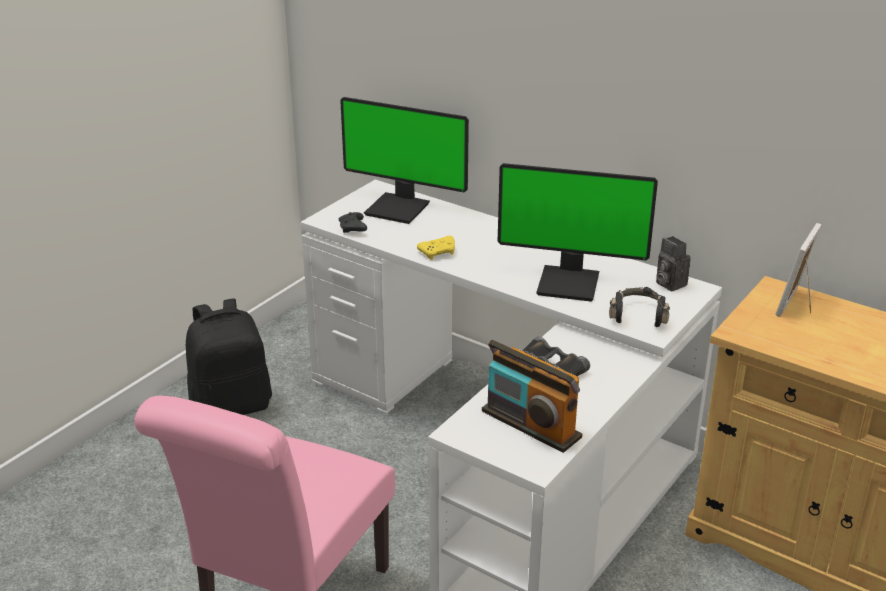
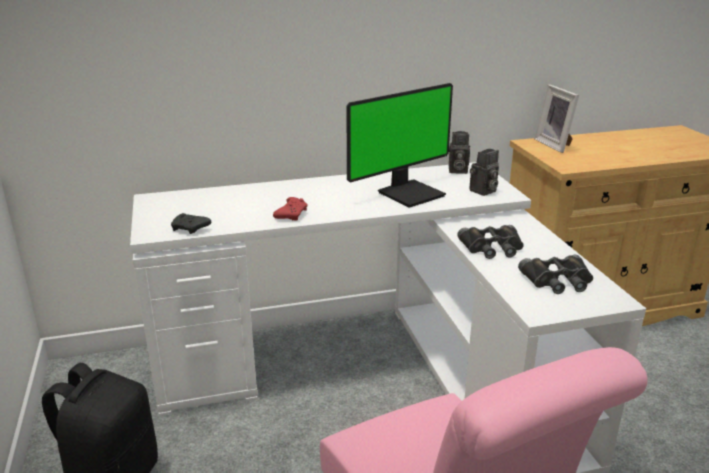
camera: 50 degrees left, 5 degrees down
monitor [340,97,469,224] -> none
yellow game controller [417,236,455,260] -> red game controller [273,197,307,221]
radio [482,340,582,453] -> black binoculars [518,255,593,294]
black headphones [609,287,670,327] -> camera [469,149,499,196]

